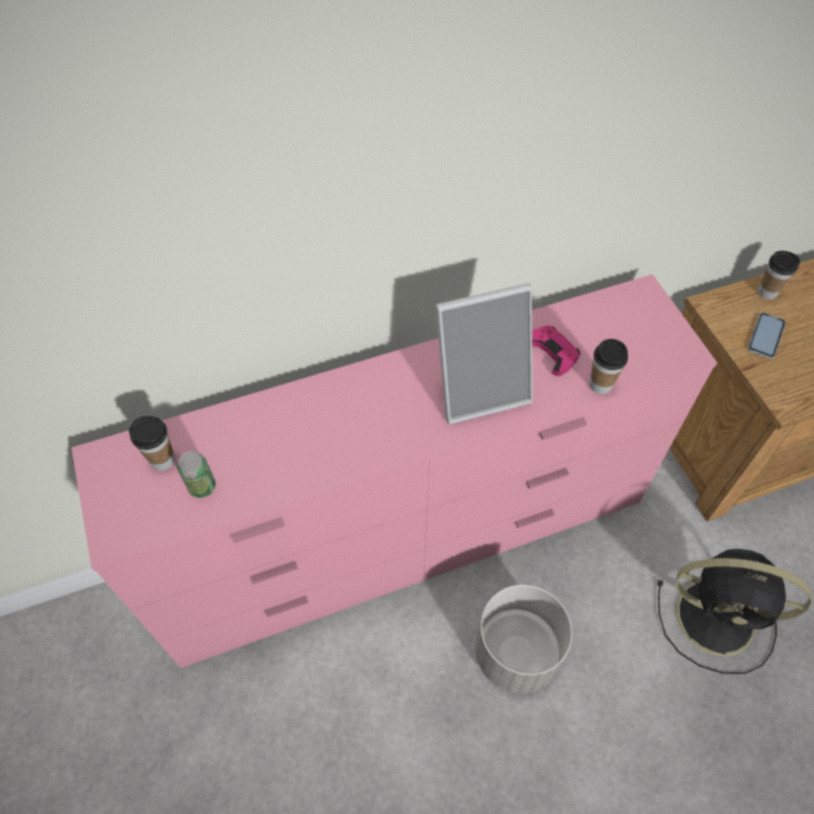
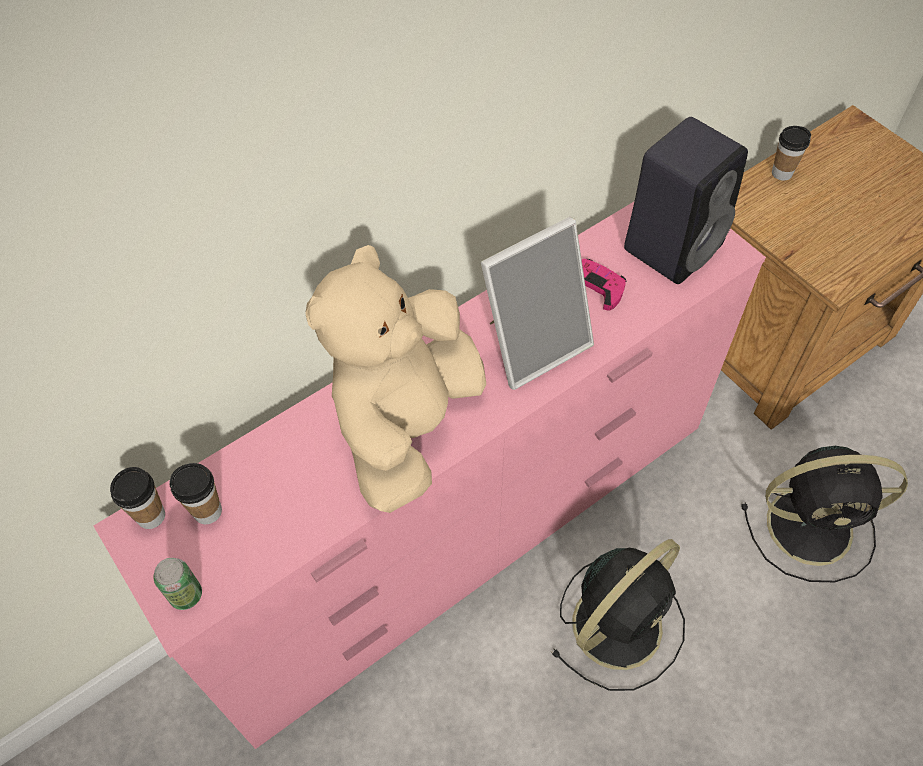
camera: 15 degrees left, 0 degrees up
can [178,451,216,498] -> can moved to [154,558,202,610]
grey planter [475,585,572,694] -> black fan [551,539,685,691]
cup [589,339,628,394] -> cup moved to [110,467,165,529]
phone [748,313,786,359] -> none
none -> beige plush toy [305,245,486,513]
none -> black speaker [624,117,748,284]

